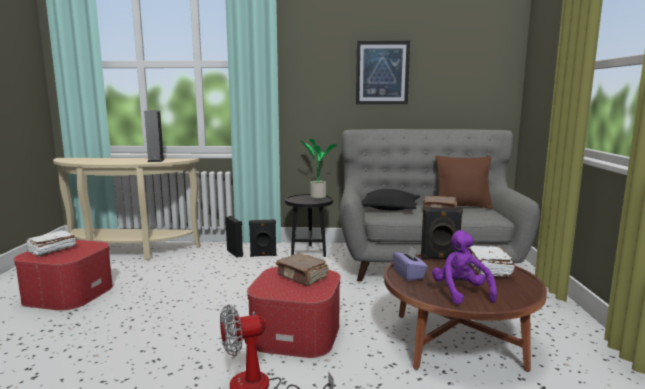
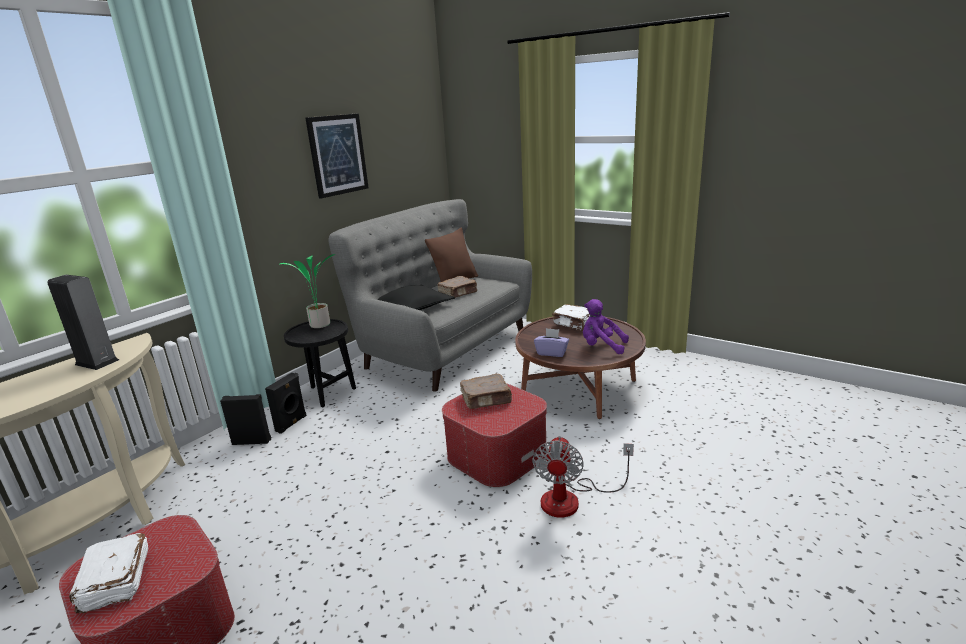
camera: 55 degrees left, 10 degrees up
black speaker [421,207,463,259] -> none

